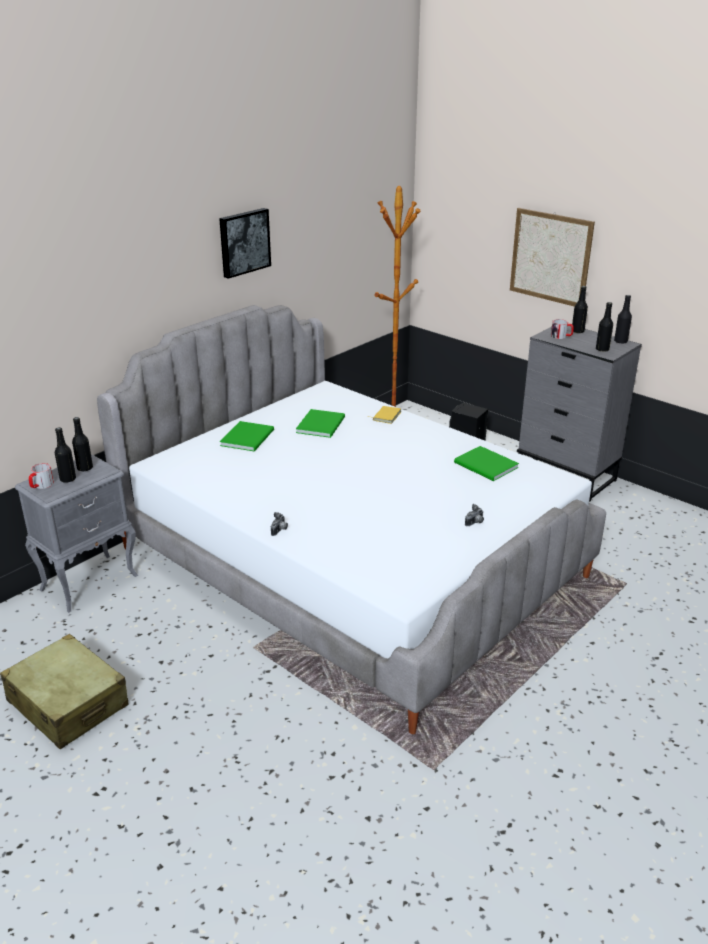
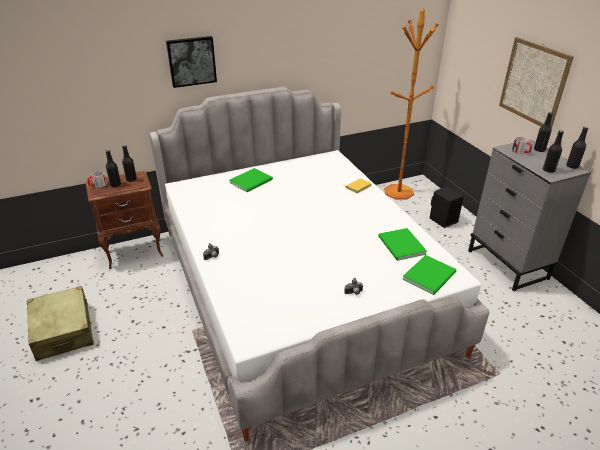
camera: 25 degrees right, 5 degrees up
grey nightstand [15,455,138,613] -> brown nightstand [86,171,163,269]
picture [219,208,271,279] -> picture moved to [166,36,217,88]
green book [296,409,345,438] -> green book moved to [403,255,456,295]

